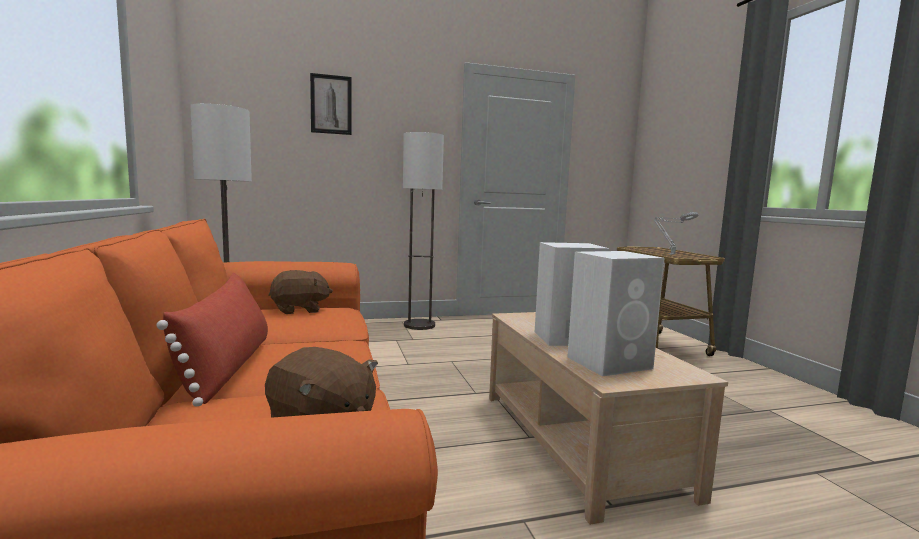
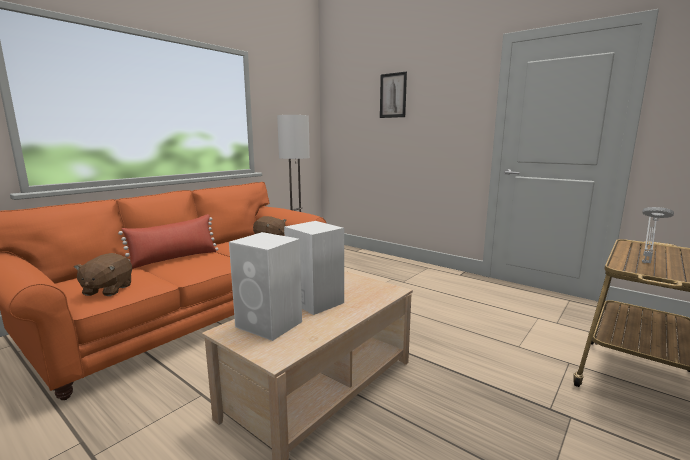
camera: 55 degrees right, 5 degrees up
floor lamp [403,132,444,330] -> none

